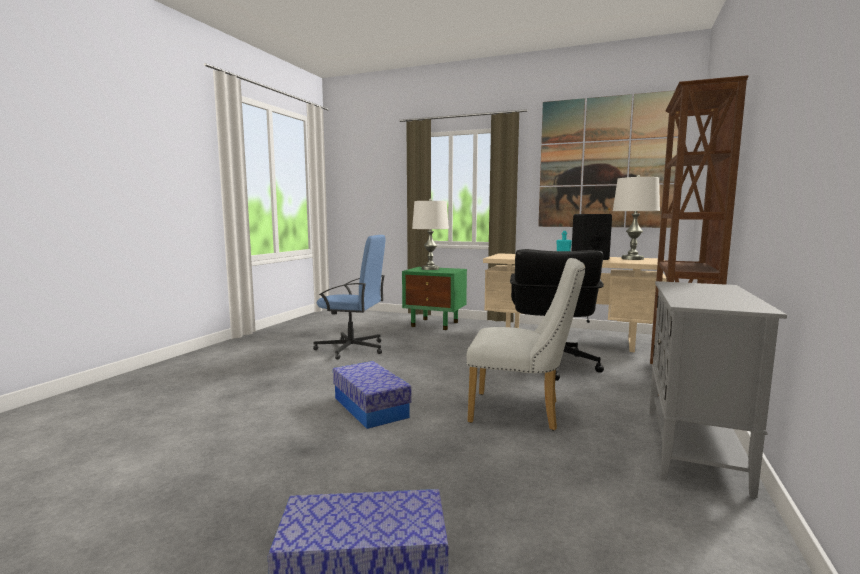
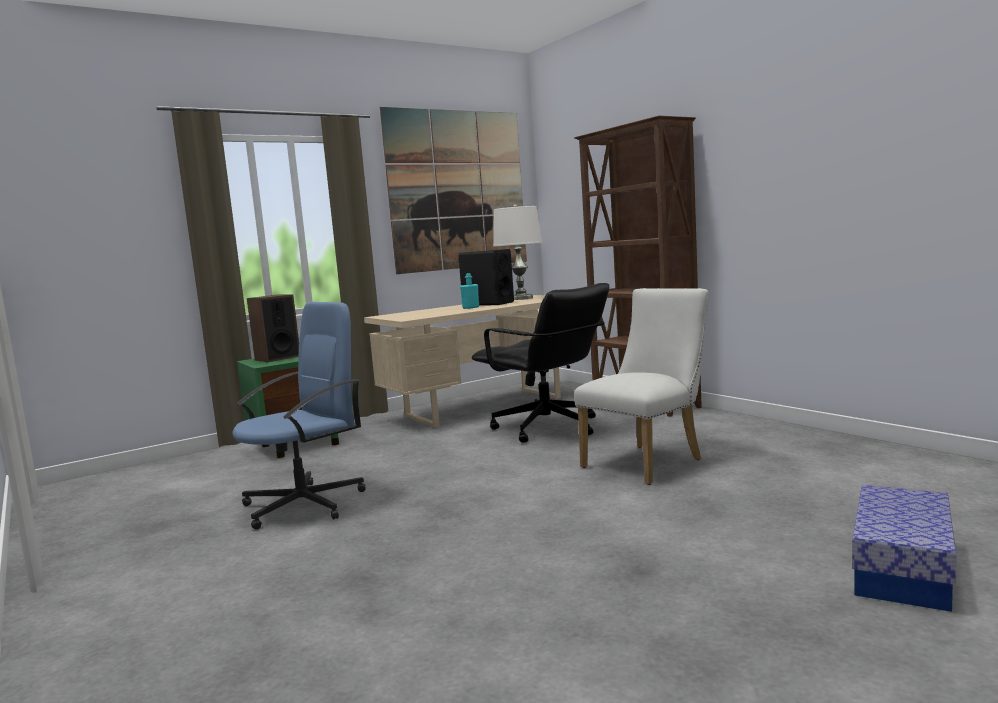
camera: 55 degrees left, 0 degrees up
storage box [333,361,411,429] -> none
white table lamp [412,199,449,270] -> speaker [247,294,299,362]
grey cabinet [649,281,787,498] -> none

